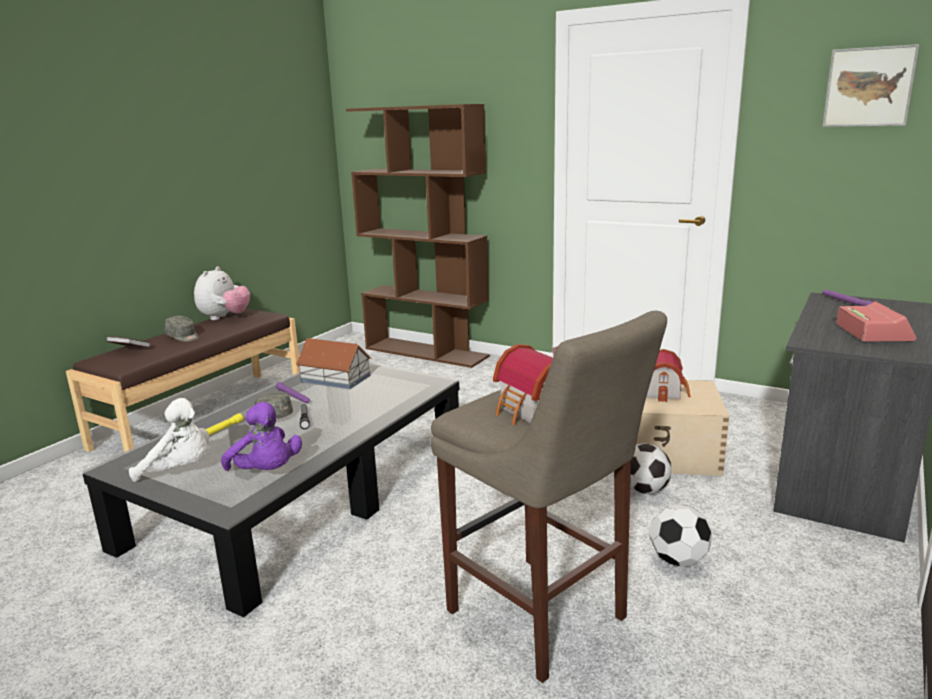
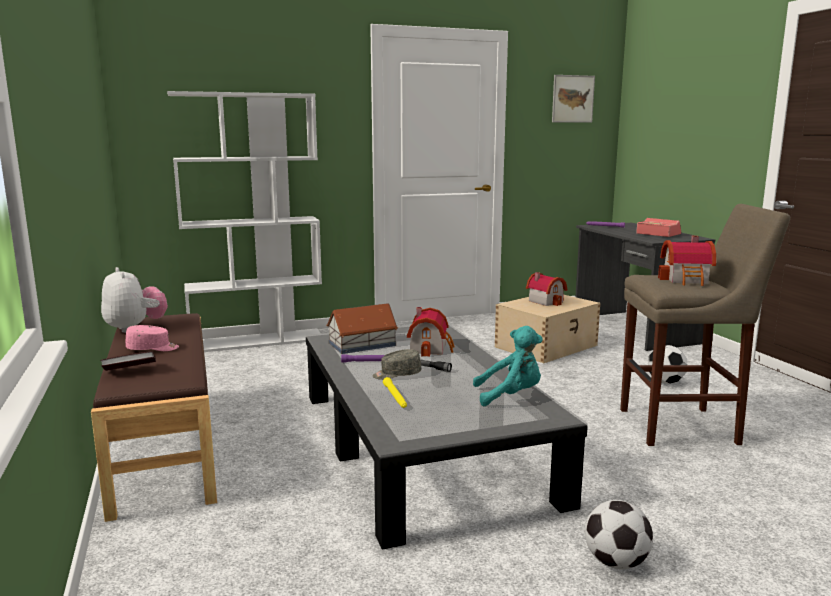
camera: 50 degrees left, 5 degrees down
white plush toy [129,398,209,482] -> none
grey cap [165,316,199,342] -> pink cap [125,325,179,351]
purple plush toy [221,402,302,471] -> turquoise plush toy [473,326,543,406]
brown bookcase [346,104,490,368] -> white bookcase [167,91,322,352]
football [630,444,672,494] -> football moved to [585,500,653,569]
none -> toy house [407,307,454,357]

